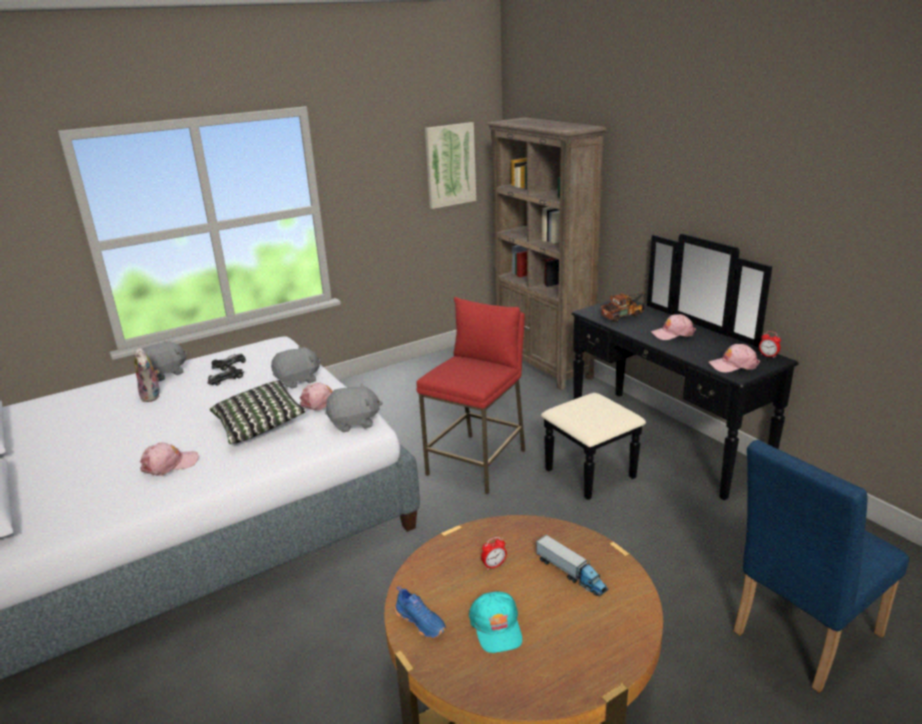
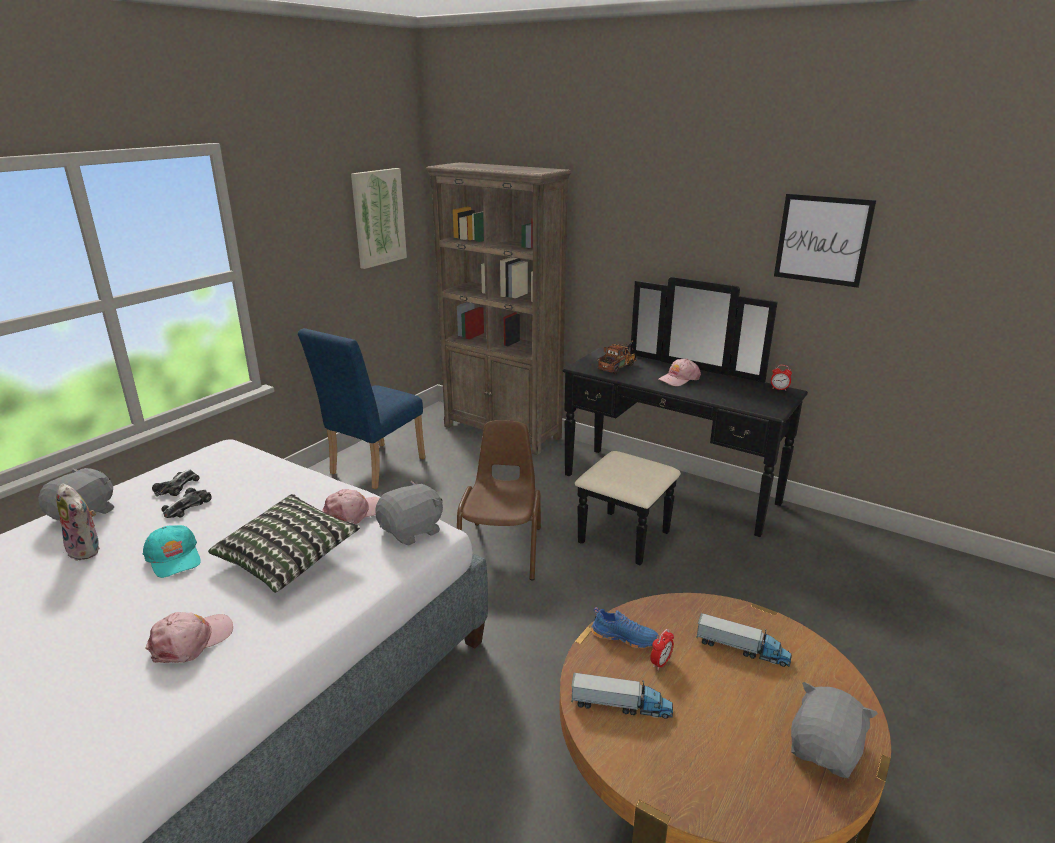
camera: 25 degrees left, 0 degrees up
grey plush toy [271,346,321,389] -> grey plush toy moved to [791,682,878,778]
blue shoe [395,586,446,638] -> blue shoe moved to [591,607,659,649]
red stool [416,297,525,494] -> brown chair [457,420,541,580]
turquoise cap [469,591,522,653] -> turquoise cap moved to [143,525,201,578]
pink cap [709,344,760,373] -> none
blue chair [734,440,909,693] -> blue chair moved to [298,328,425,489]
none -> toy truck [571,673,673,719]
none -> picture [774,194,876,288]

